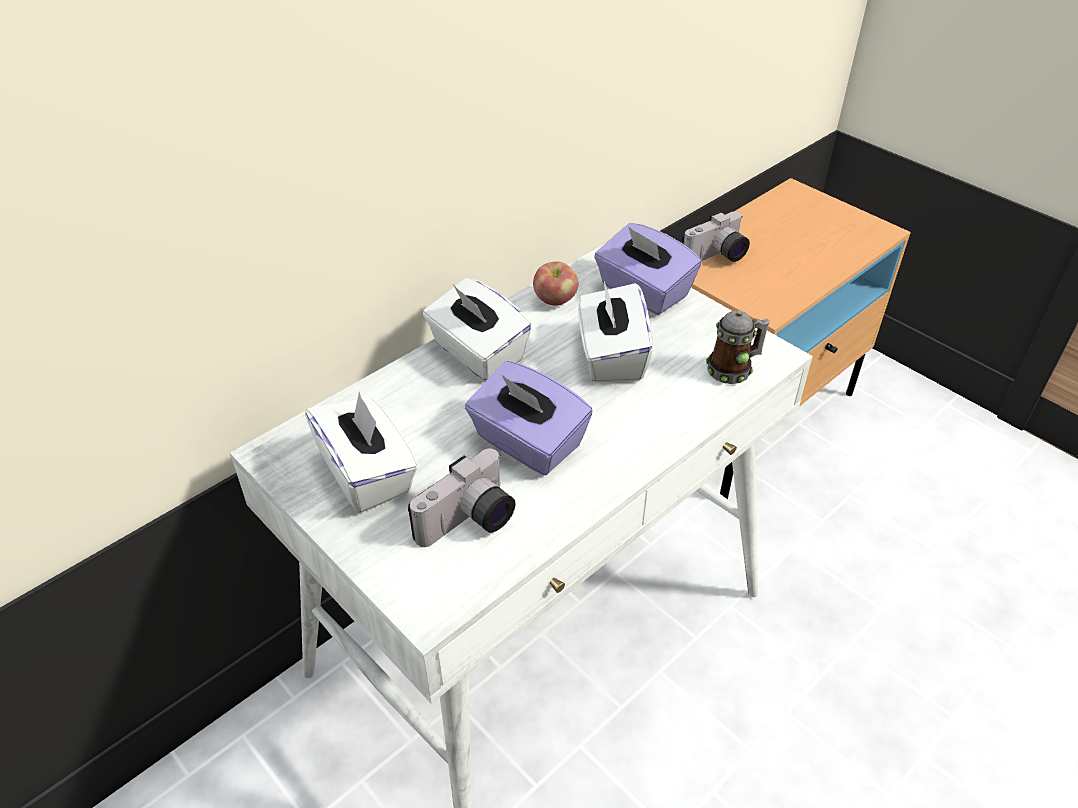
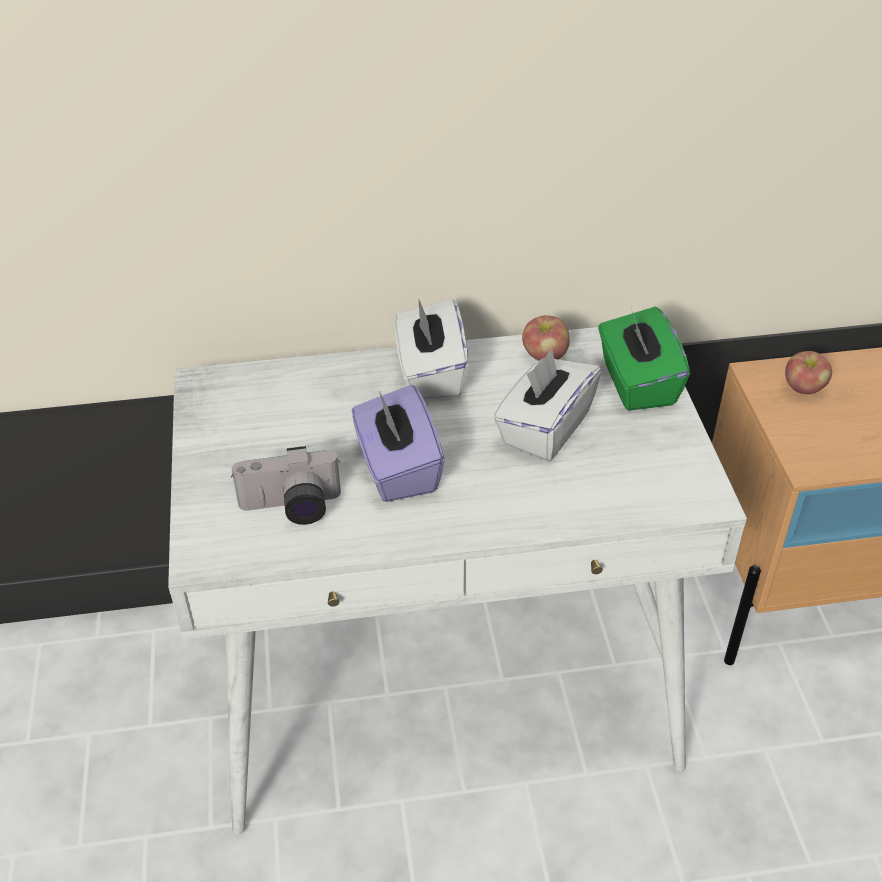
camera: 35 degrees right, 0 degrees up
white tissue box [305,391,418,513] -> none
purple tissue box [594,223,702,315] -> green tissue box [598,307,690,411]
camera [681,211,750,262] -> apple [785,351,832,394]
mug [706,310,770,384] -> none

